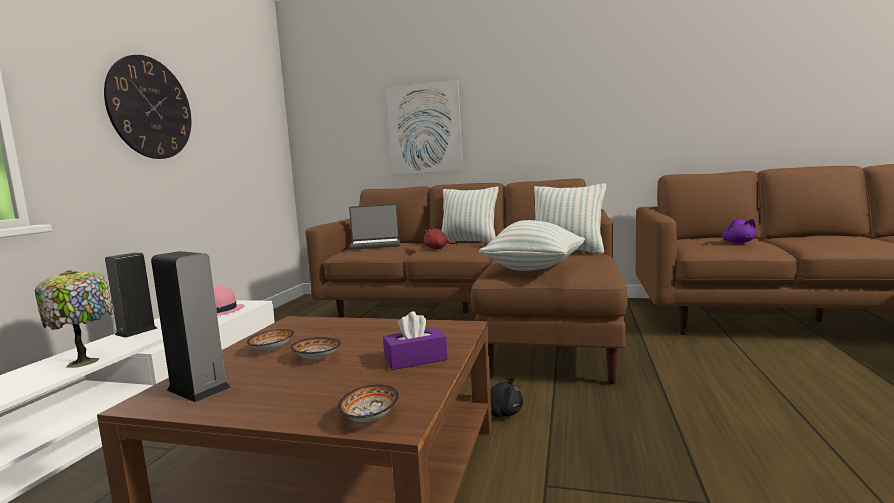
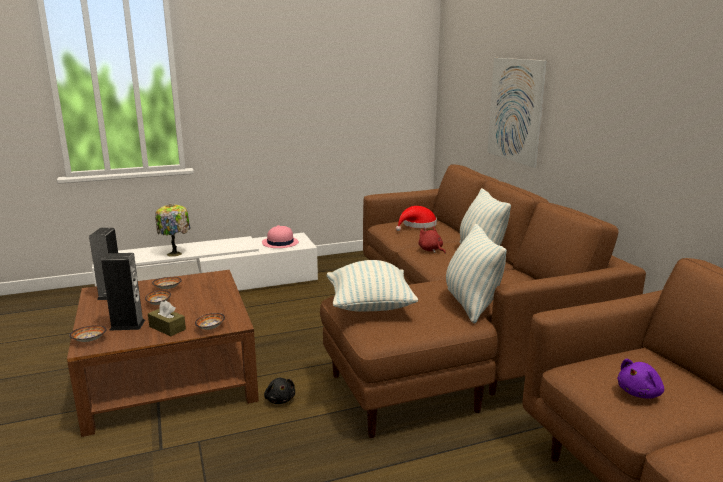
camera: 55 degrees right, 10 degrees up
wall clock [104,55,191,159] -> none
speaker [105,252,157,338] -> speaker moved to [101,253,145,331]
laptop [349,204,400,250] -> red hat [396,206,437,231]
purple tissue box [383,311,448,370] -> brown tissue box [148,301,186,336]
none -> bowl [195,313,225,330]

